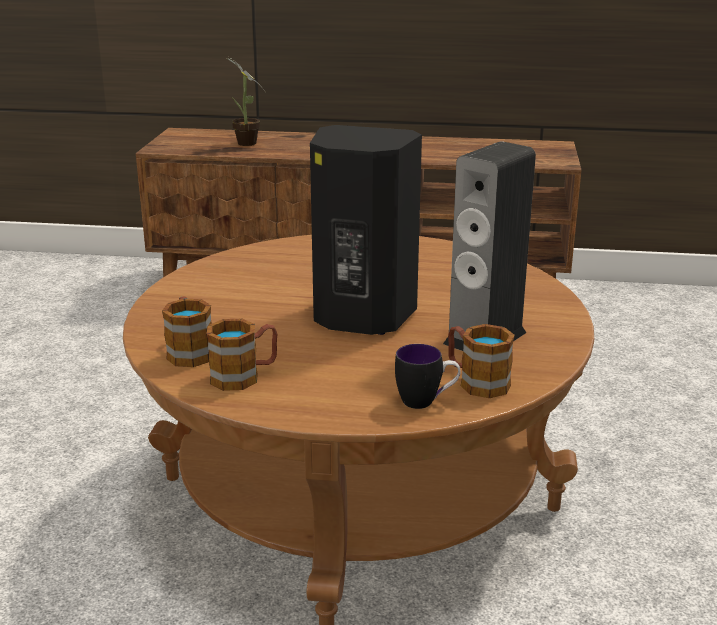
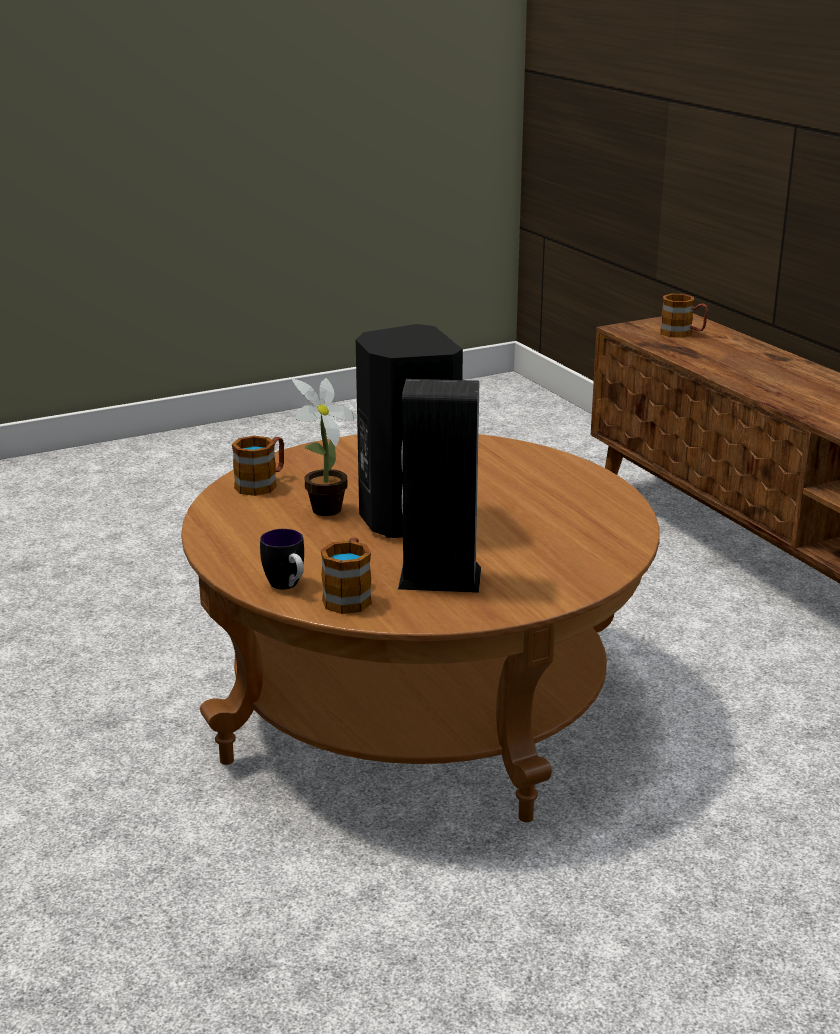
camera: 55 degrees right, 0 degrees up
mug [206,319,277,391] -> mug moved to [660,294,708,338]
potted plant [227,57,264,146] -> potted plant moved to [292,378,357,516]

